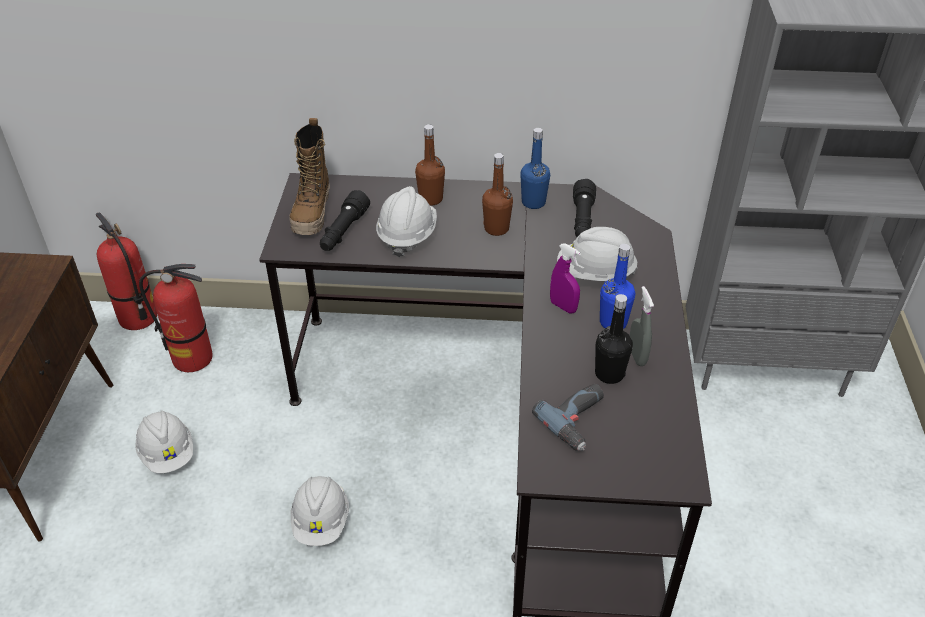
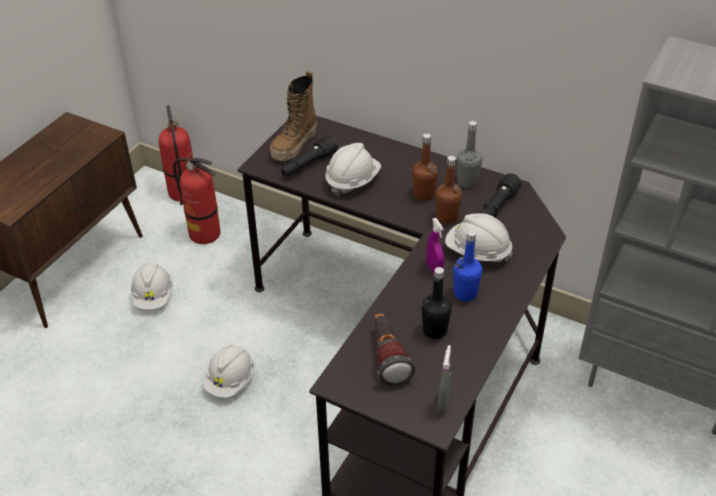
camera: 25 degrees right, 0 degrees up
brown bottle [415,124,445,205] -> brown bottle moved to [436,156,462,224]
blue bottle [520,128,550,209] -> grey bottle [457,121,482,188]
power drill [532,384,604,451] -> flashlight [374,313,415,385]
grey spray bottle [630,286,654,366] -> grey spray bottle moved to [437,345,451,414]

